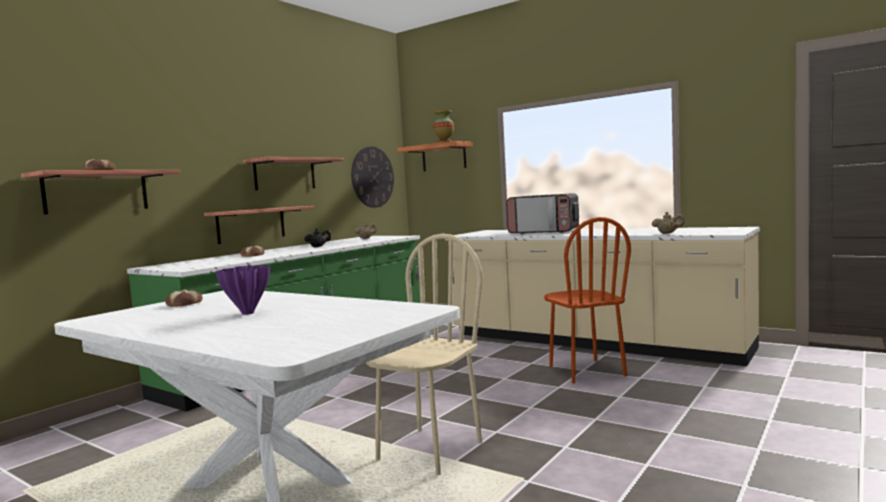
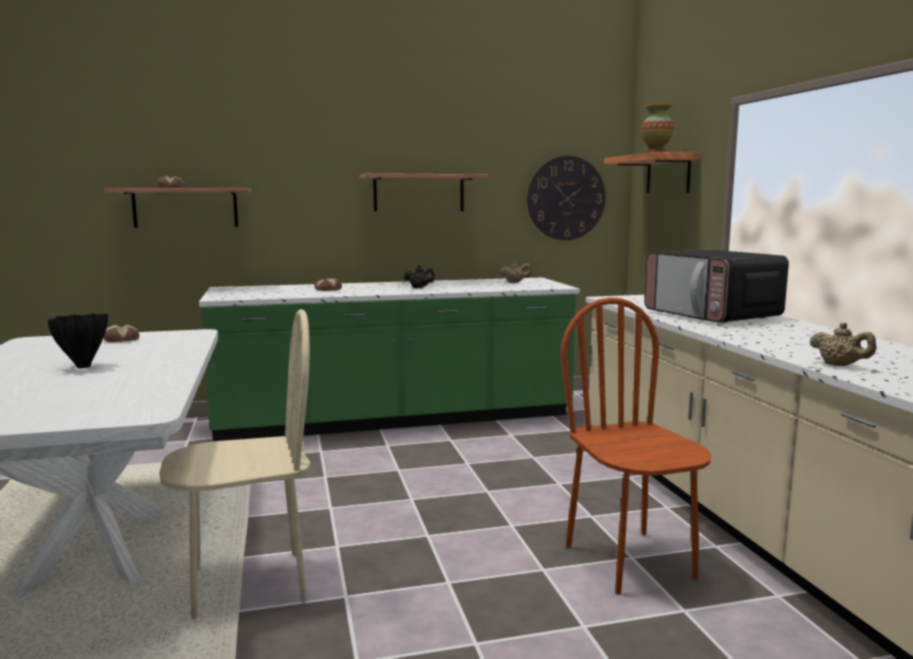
camera: 40 degrees right, 5 degrees up
shelf [204,206,315,244] -> none
purple vase [216,265,270,315] -> black vase [48,314,108,368]
brown chair [544,217,631,384] -> brown chair turned 135 degrees clockwise [560,297,711,595]

